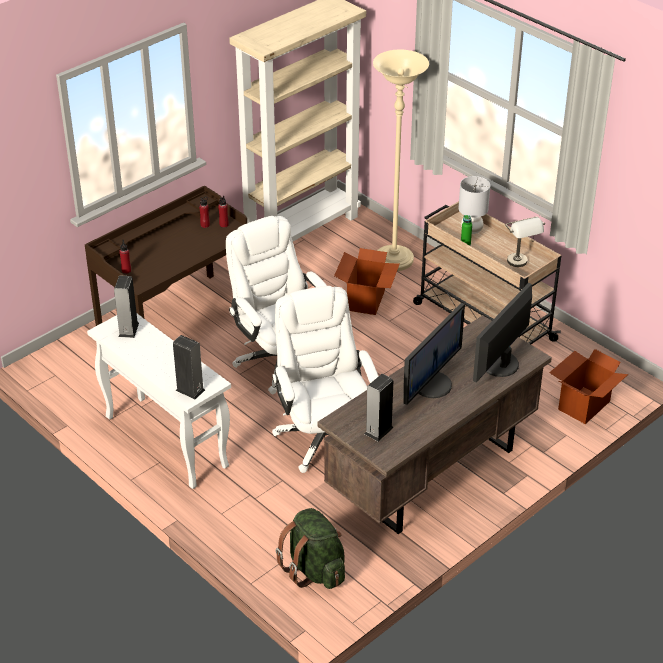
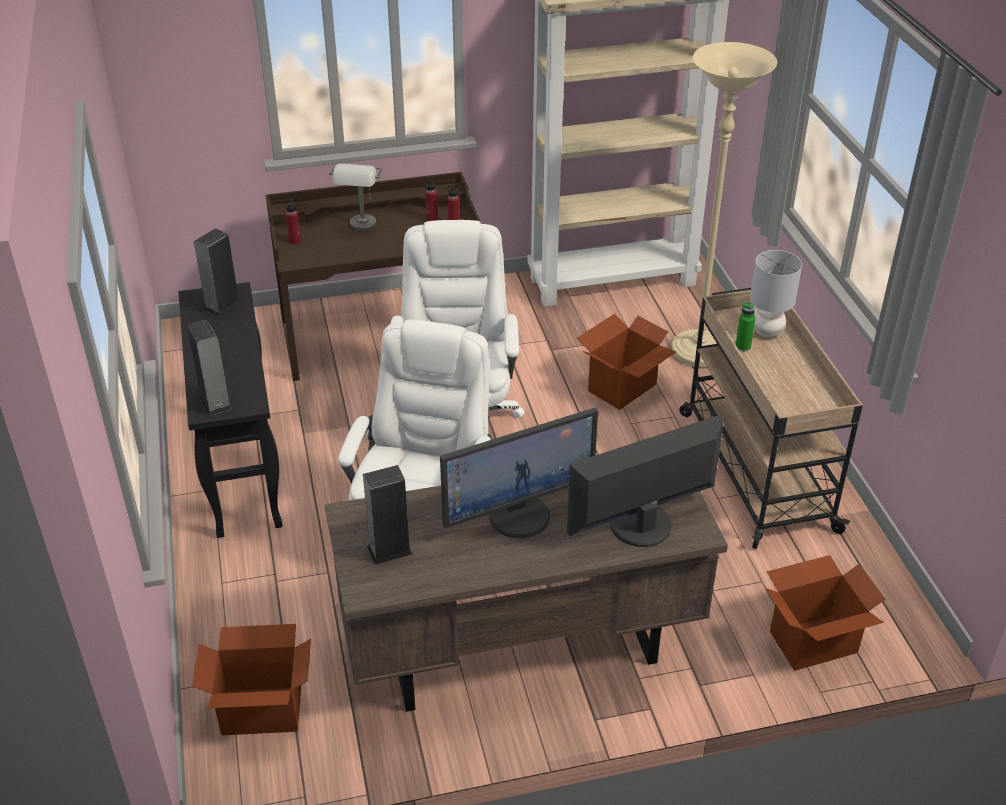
camera: 30 degrees right, 0 degrees up
white console table [87,314,231,489] -> black console table [178,282,283,538]
green backpack [276,508,345,589] -> cardboard box [192,624,311,735]
grey table lamp [505,217,545,267] -> grey table lamp moved to [329,164,382,231]

